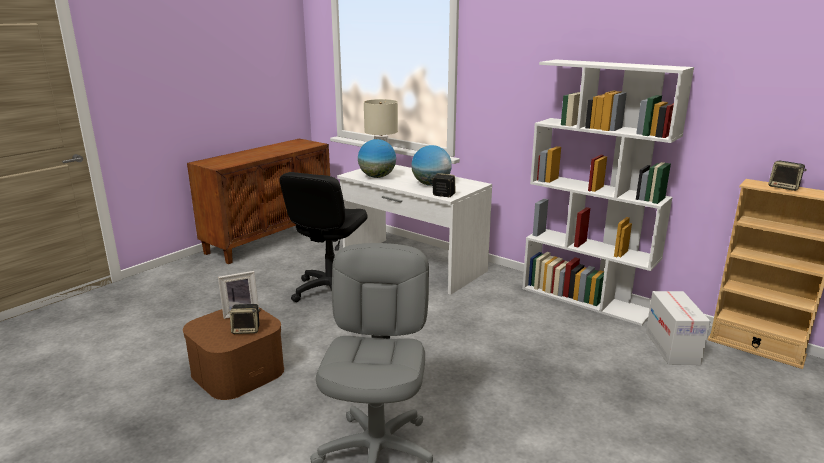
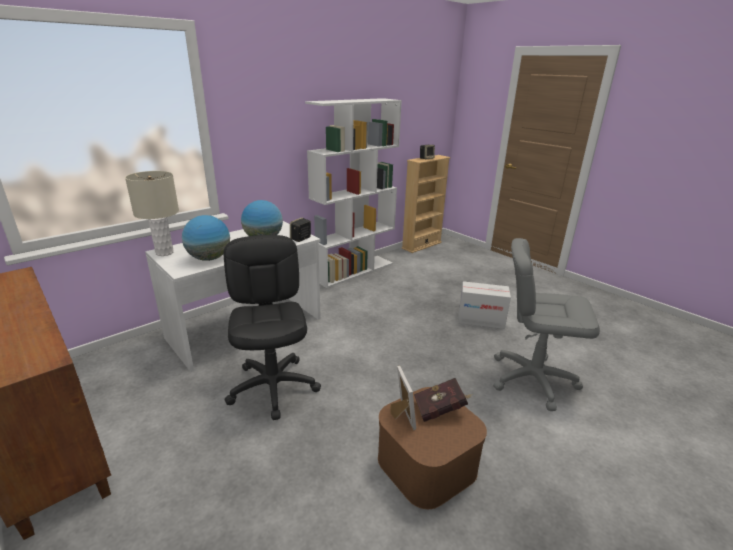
camera: 80 degrees left, 5 degrees up
speaker [230,304,260,334] -> red book [414,378,473,422]
black office chair [279,172,368,302] -> black office chair turned 135 degrees counterclockwise [223,235,321,420]
cardboard box [646,291,711,365] -> cardboard box moved to [458,281,511,329]

